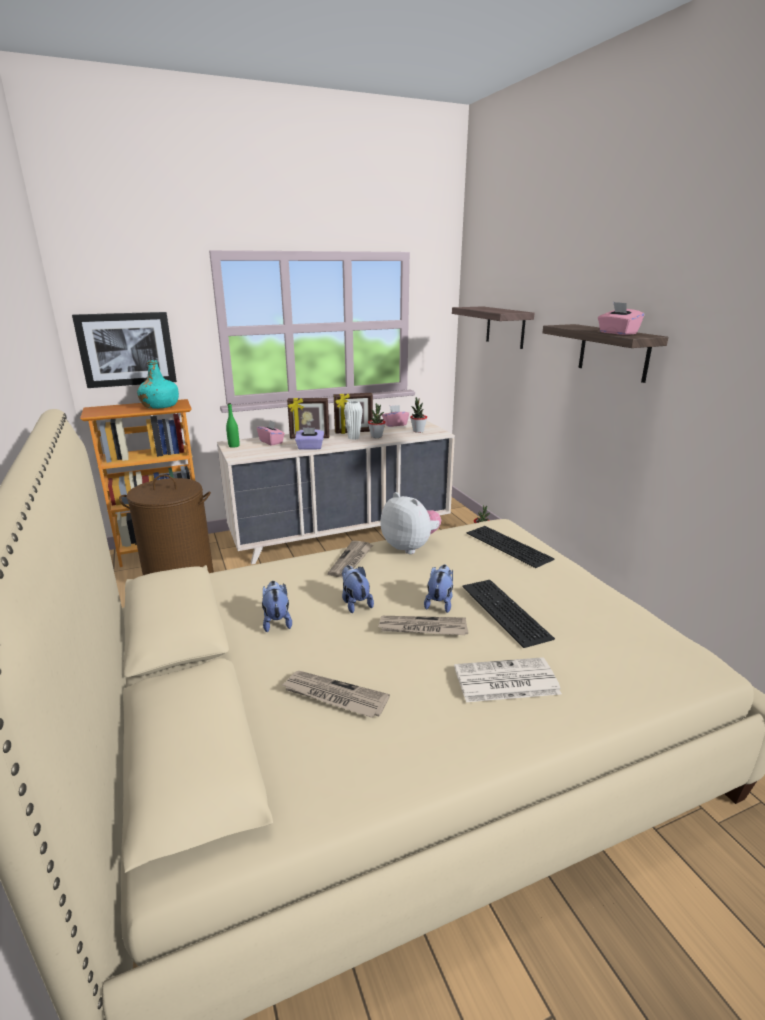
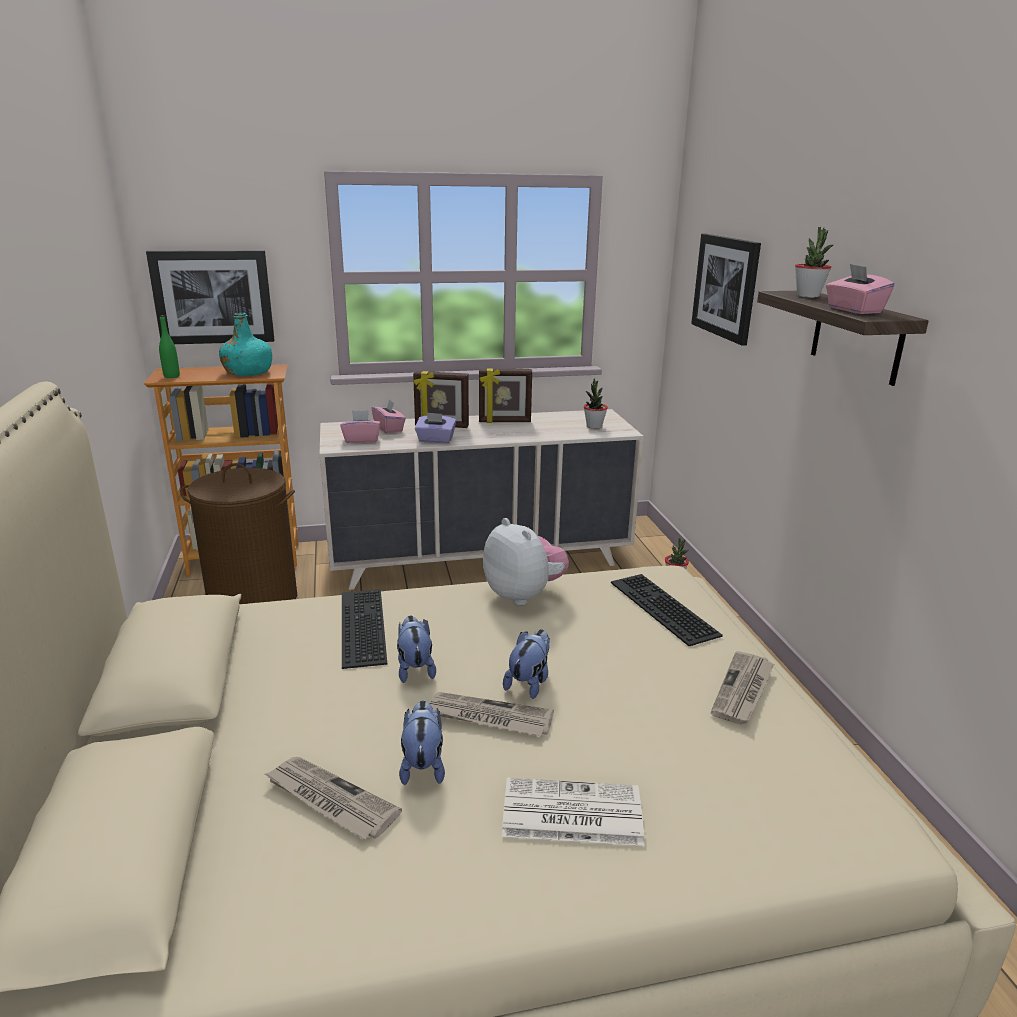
camera: 10 degrees right, 0 degrees up
green bottle [226,403,239,448] -> green bottle moved to [159,315,180,378]
plush toy [262,581,292,632] -> plush toy moved to [399,700,445,785]
newspaper [328,541,373,577] -> newspaper moved to [711,651,774,725]
white vase [344,401,363,440] -> none
potted plant [368,403,385,438] -> potted plant moved to [795,227,833,298]
pink tissue box [382,405,409,427] -> pink tissue box moved to [340,410,380,443]
shelf [452,306,534,349] -> picture [691,234,761,346]
keyboard [462,580,555,648] -> keyboard moved to [342,589,387,669]

